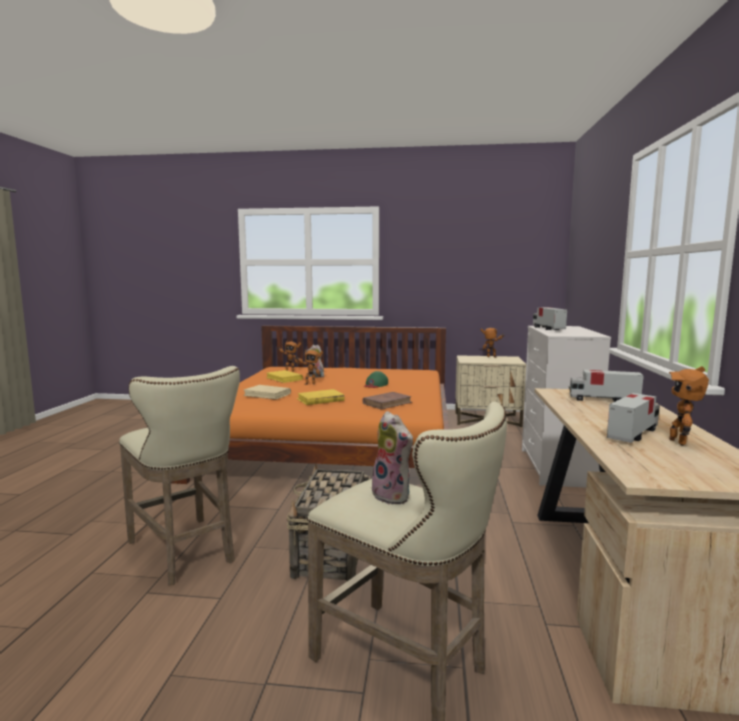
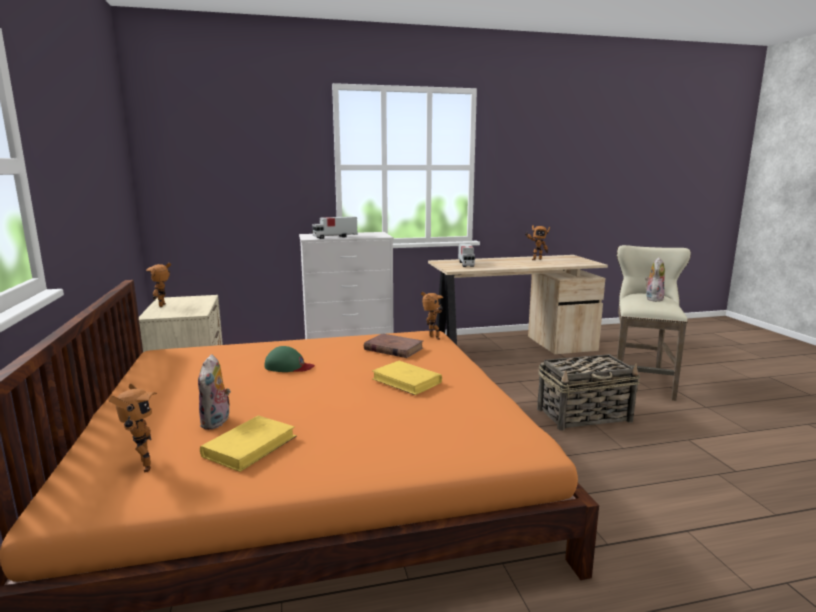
camera: 110 degrees left, 5 degrees up
beige stool [119,366,240,585] -> none
beige book [244,385,291,400] -> none
toy robot [296,350,323,385] -> toy robot moved to [421,292,443,340]
toy truck [607,393,660,443] -> none

